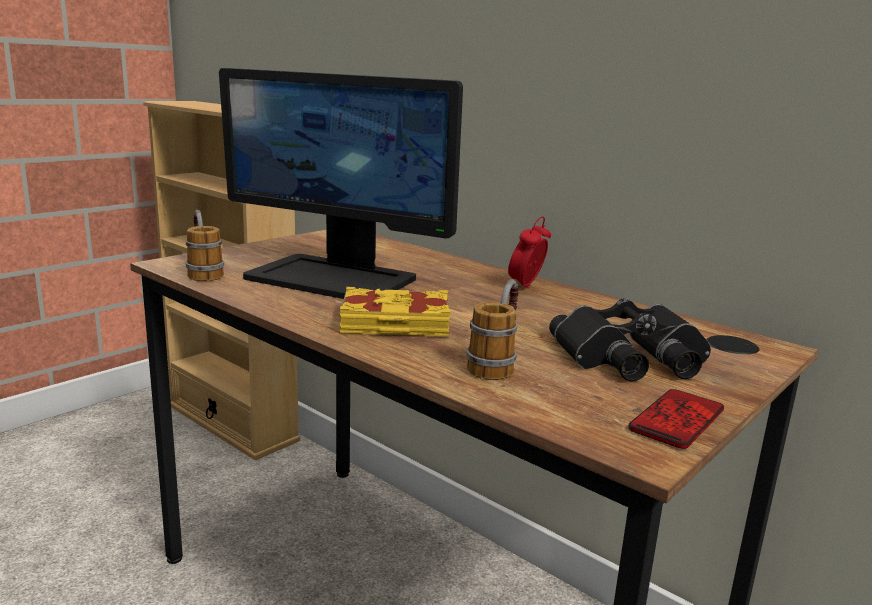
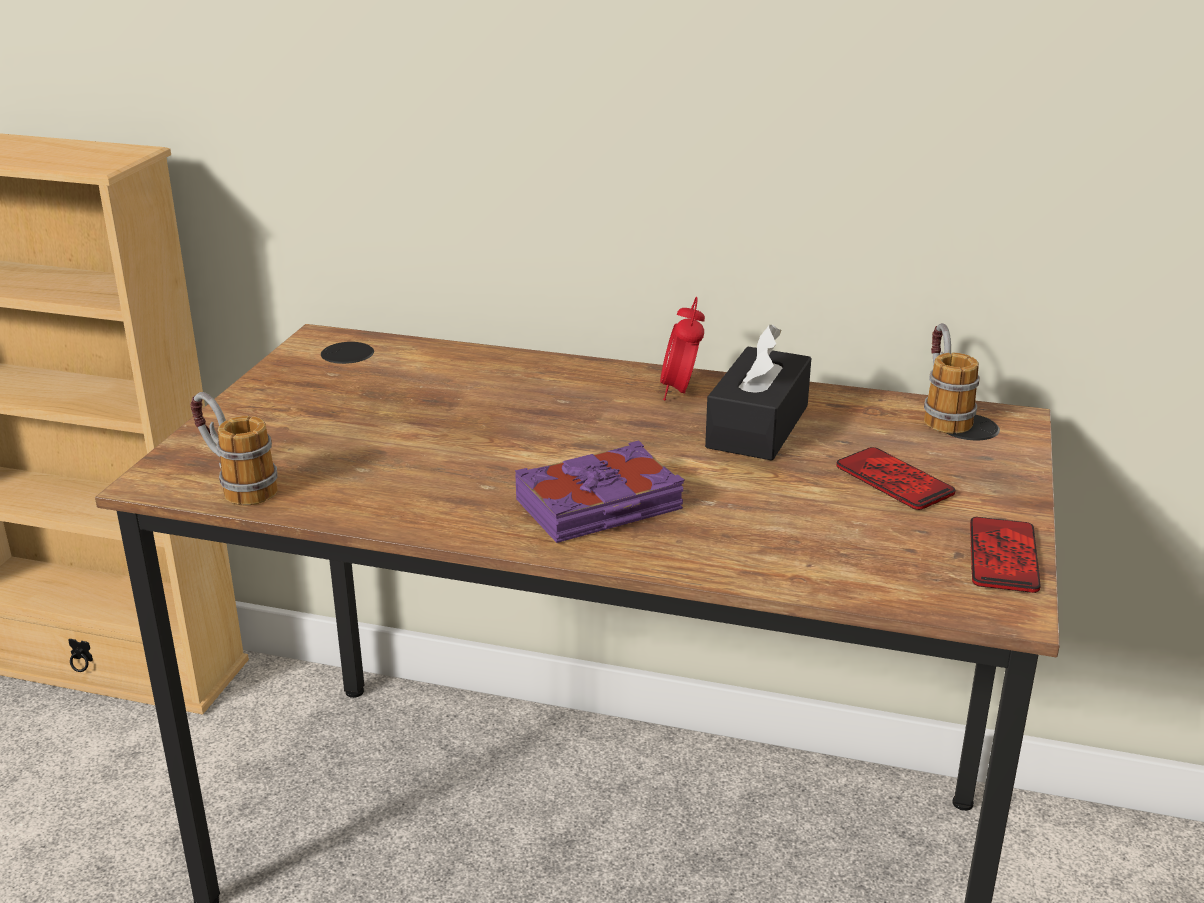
camera: 25 degrees left, 10 degrees up
monitor [219,68,463,299] -> none
yellow book [340,287,451,336] -> purple book [515,440,684,543]
mug [467,279,519,380] -> mug moved to [924,323,980,434]
black binoculars [549,298,711,381] -> phone [836,447,955,510]
none -> black tissue box [705,324,811,461]

